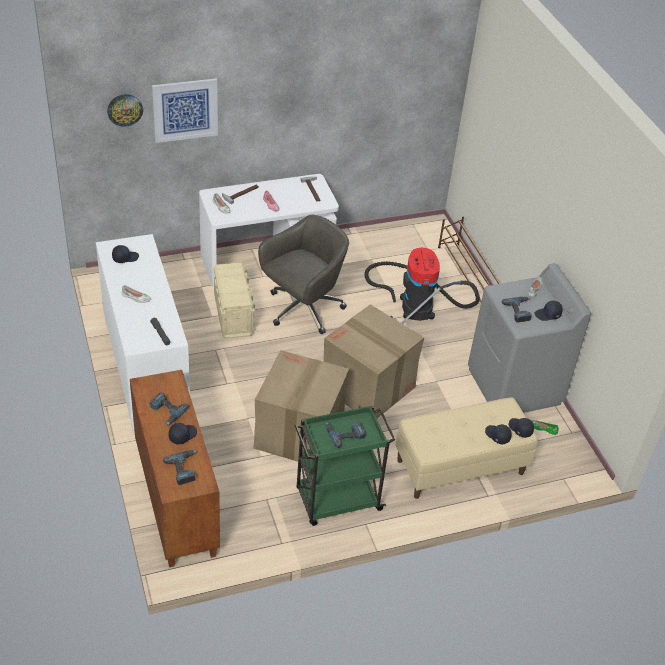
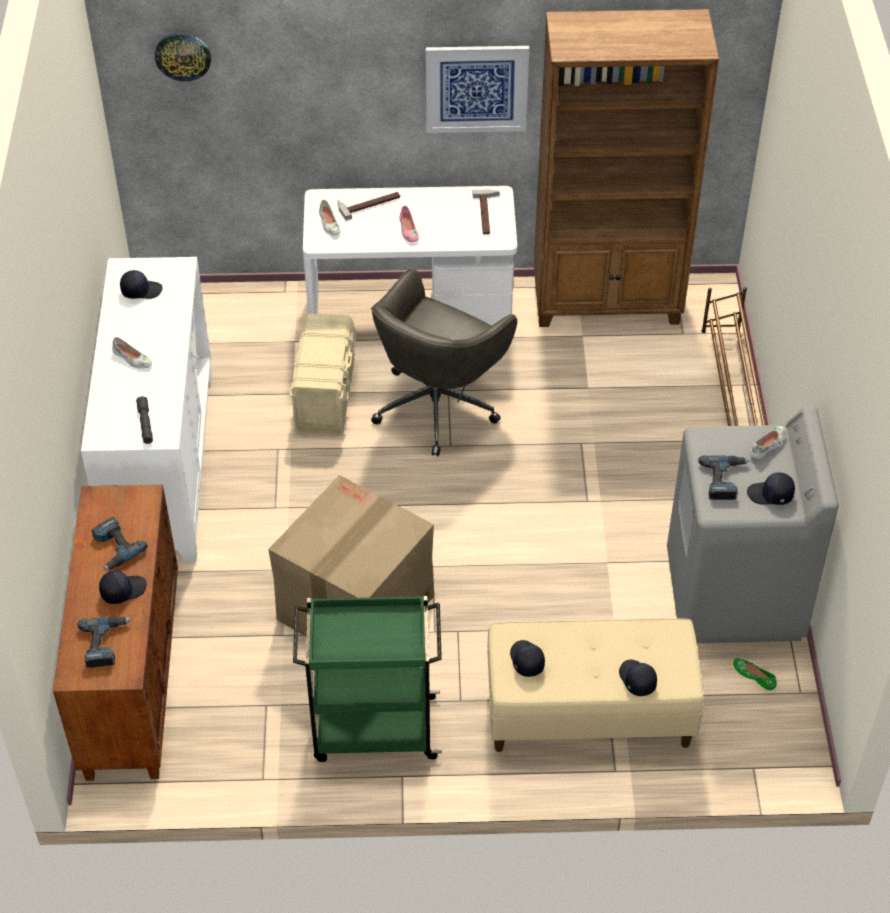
camera: 20 degrees right, 5 degrees up
picture [152,78,218,143] -> picture moved to [426,46,529,133]
grey office chair [258,215,349,334] -> grey office chair turned 150 degrees clockwise [371,269,517,456]
cardboard box [323,304,424,418] -> none
power drill [326,421,365,448] -> none
vacuum cleaner [364,248,480,324] -> none
black cap [509,418,534,438] -> black cap moved to [510,640,545,677]
none -> brown bookcase [534,9,719,327]

